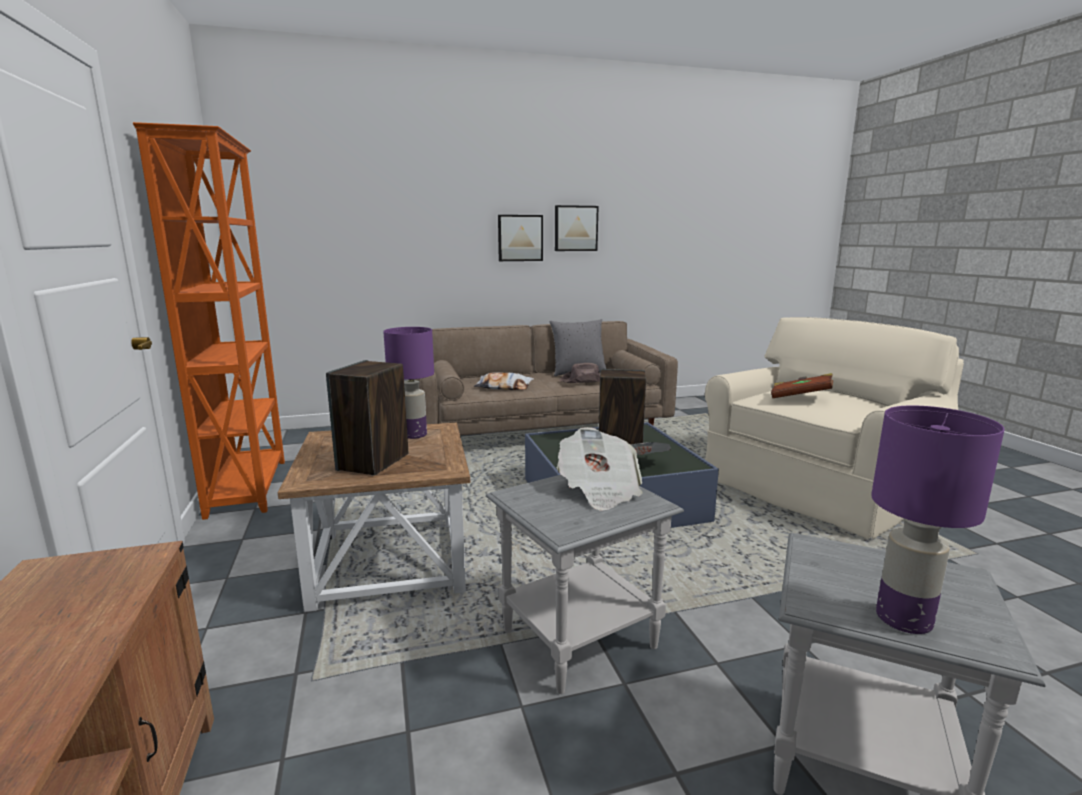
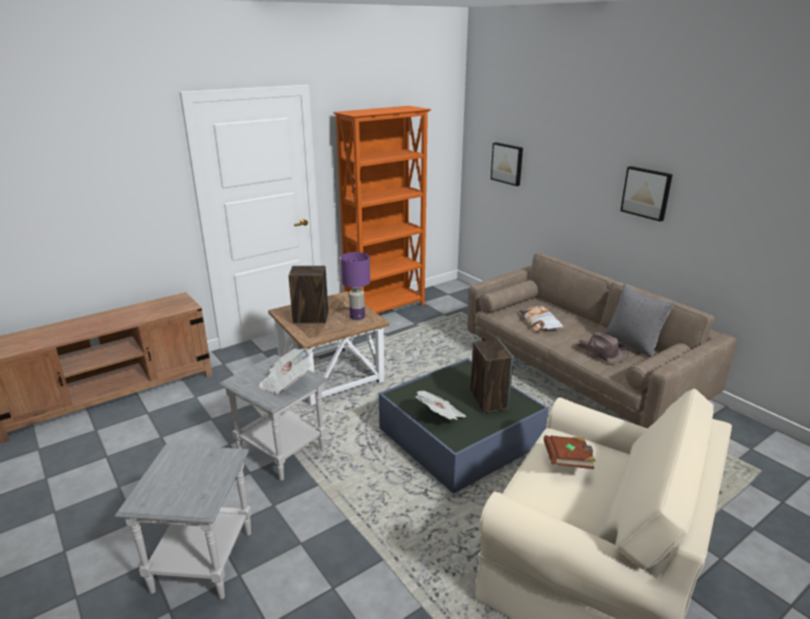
camera: 70 degrees right, 10 degrees up
picture [555,205,598,251] -> picture moved to [491,142,523,186]
purple table lamp [871,405,1004,634] -> none

